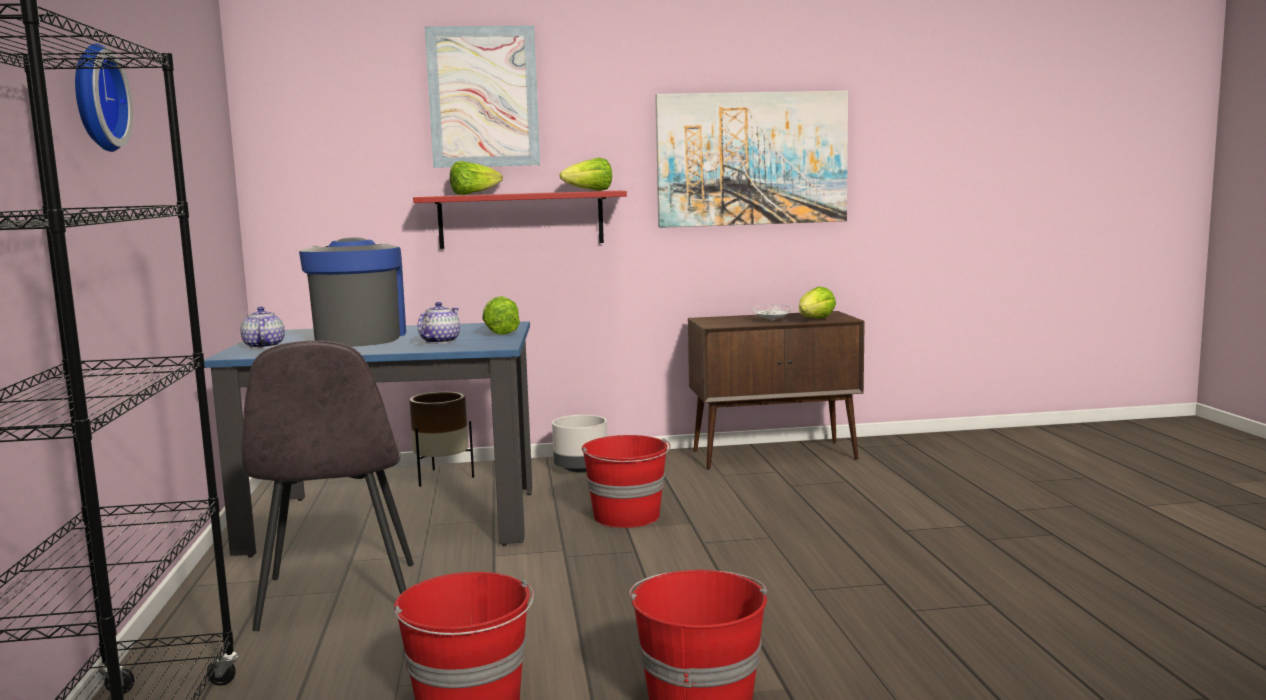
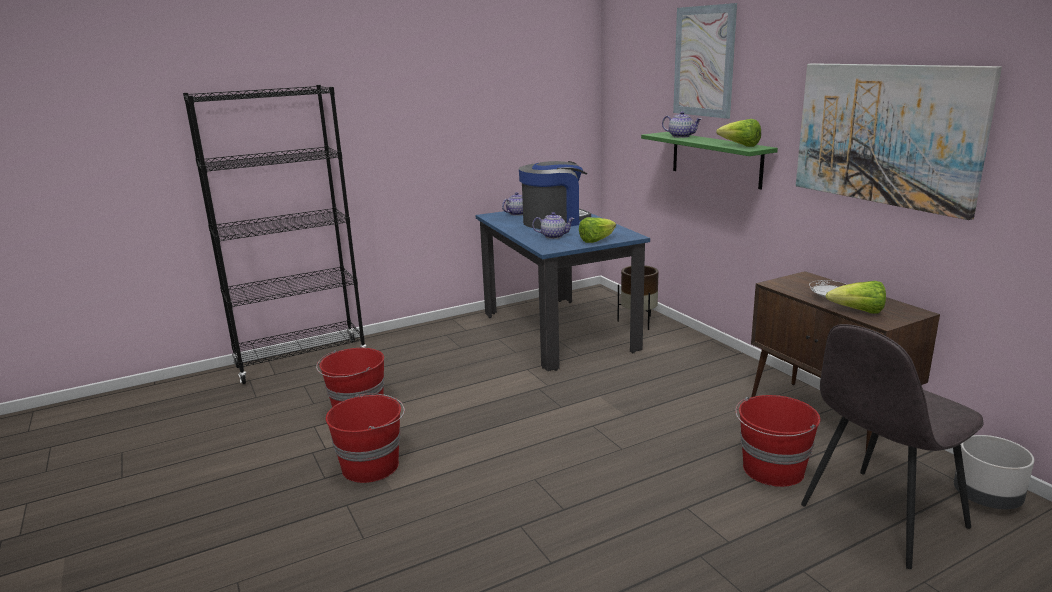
camera: 70 degrees right, 10 degrees up
wall clock [75,43,133,152] -> none
grey chair [242,341,414,631] -> grey chair moved to [801,324,984,569]
red shelf [413,191,627,249] -> green shelf [641,132,778,189]
lettuce [450,161,503,195] -> teapot [662,111,701,138]
grey planter [552,415,607,473] -> grey planter moved to [953,435,1034,509]
red bucket [582,435,671,528] -> red bucket moved to [735,395,820,487]

